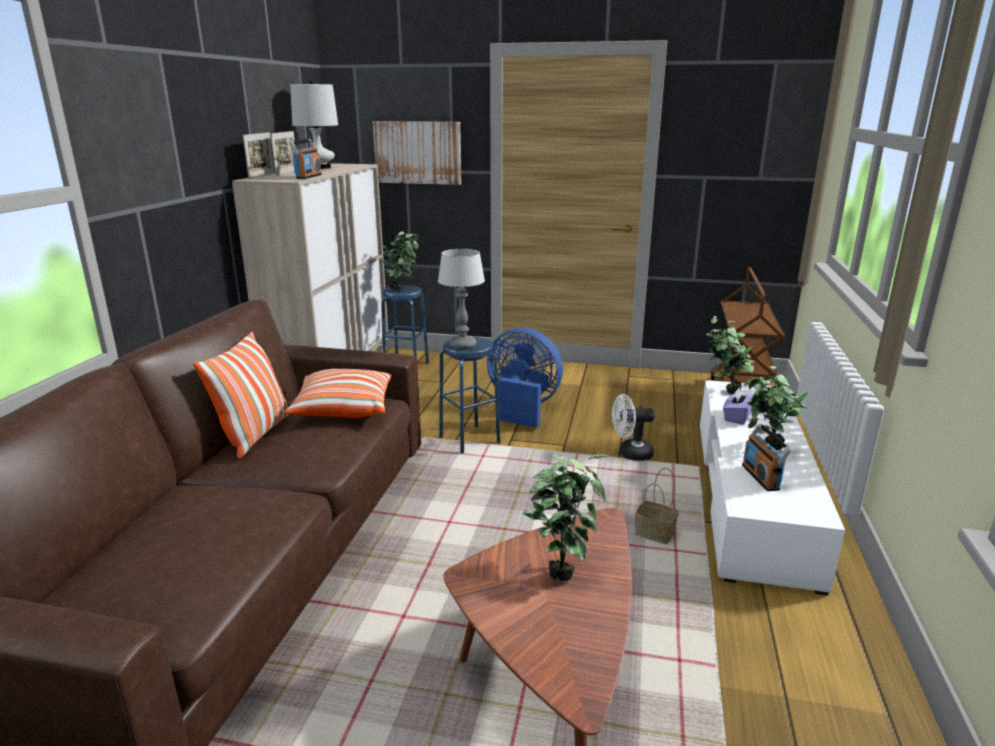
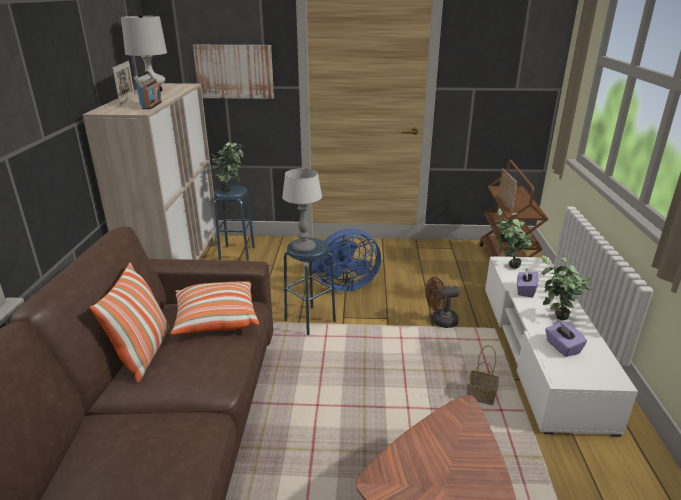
camera: 10 degrees left, 5 degrees up
picture frame [243,132,275,179] -> picture frame moved to [498,168,517,211]
blue fan [487,328,563,428] -> blue fan turned 150 degrees clockwise [312,229,381,292]
potted plant [522,453,609,581] -> none
white fan [612,394,655,461] -> brown fan [425,277,460,328]
radio [742,423,792,491] -> purple tissue box [545,321,587,357]

